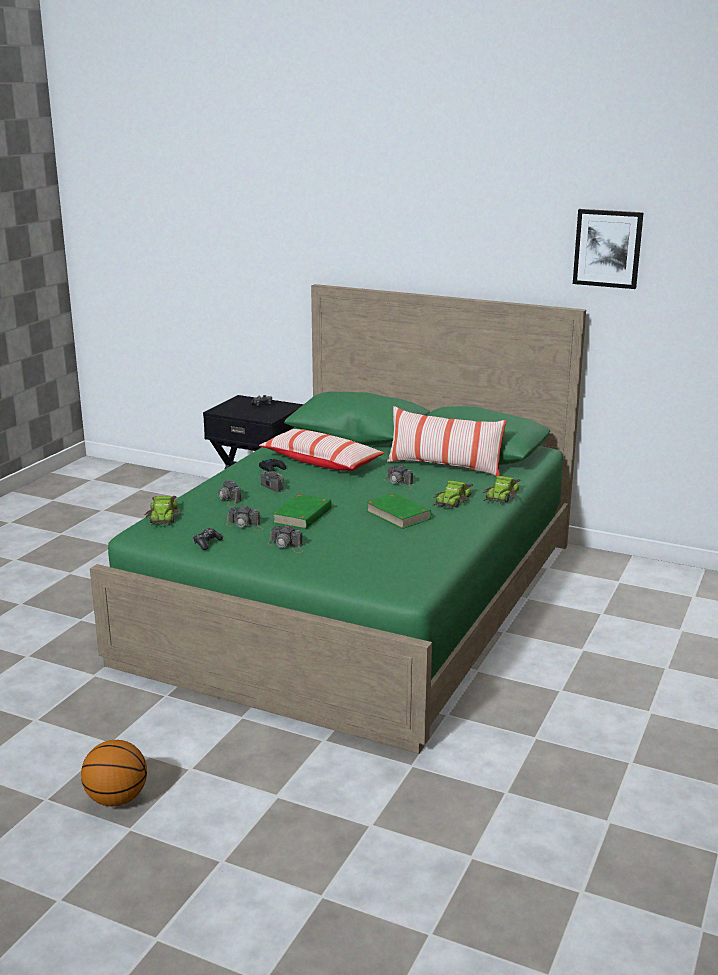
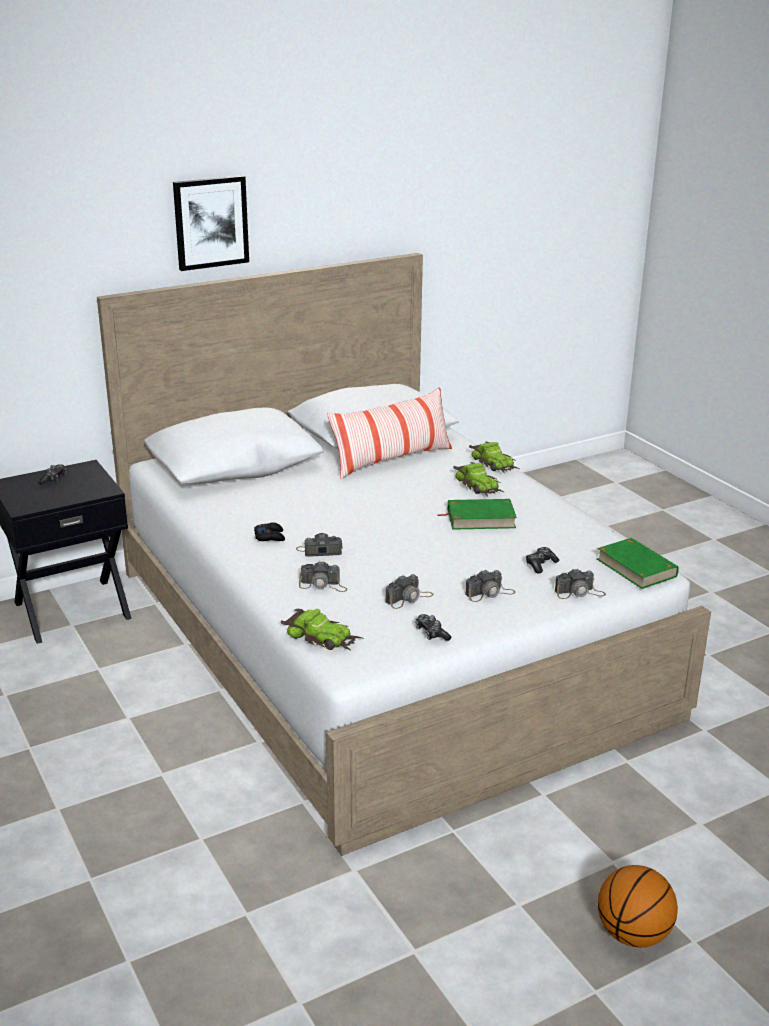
camera: 55 degrees left, 5 degrees up
green bed [90,284,586,754] -> white bed [97,253,711,856]
pillow [259,429,384,471] -> none
green book [272,494,332,529] -> green book moved to [597,538,679,589]
camera [384,465,413,489] -> camera moved to [555,568,606,599]
picture [573,209,644,289] -> picture moved to [173,175,249,271]
none -> game controller [526,547,559,574]

